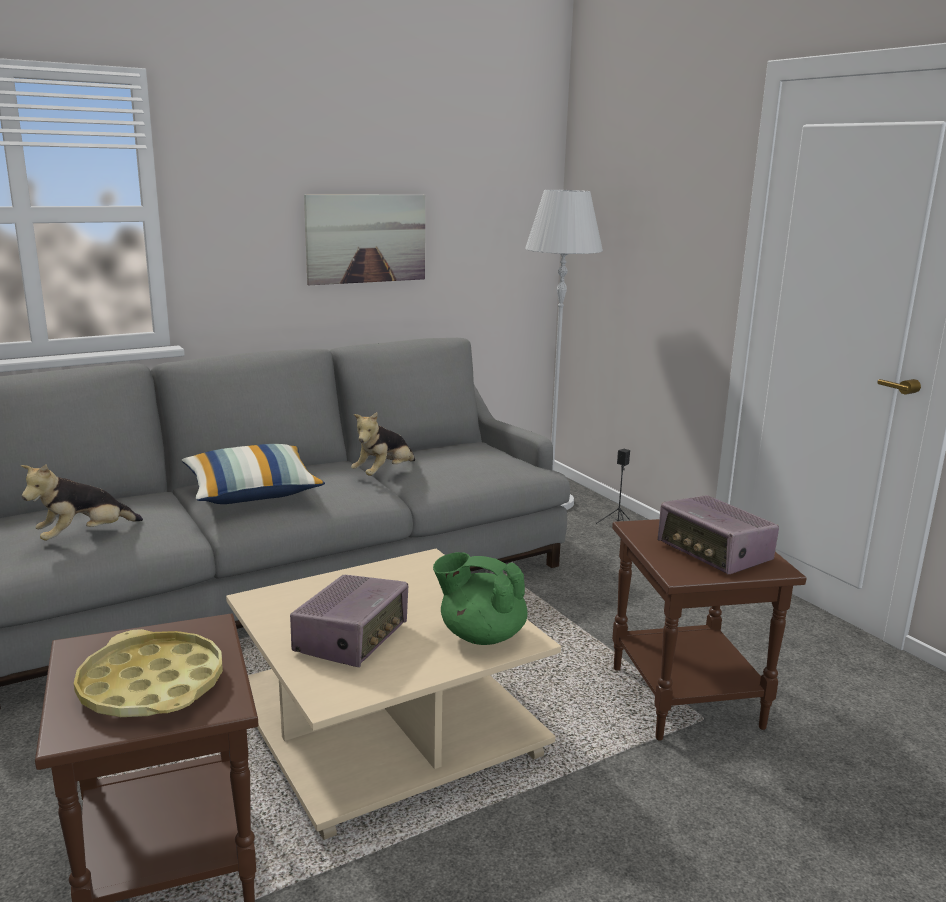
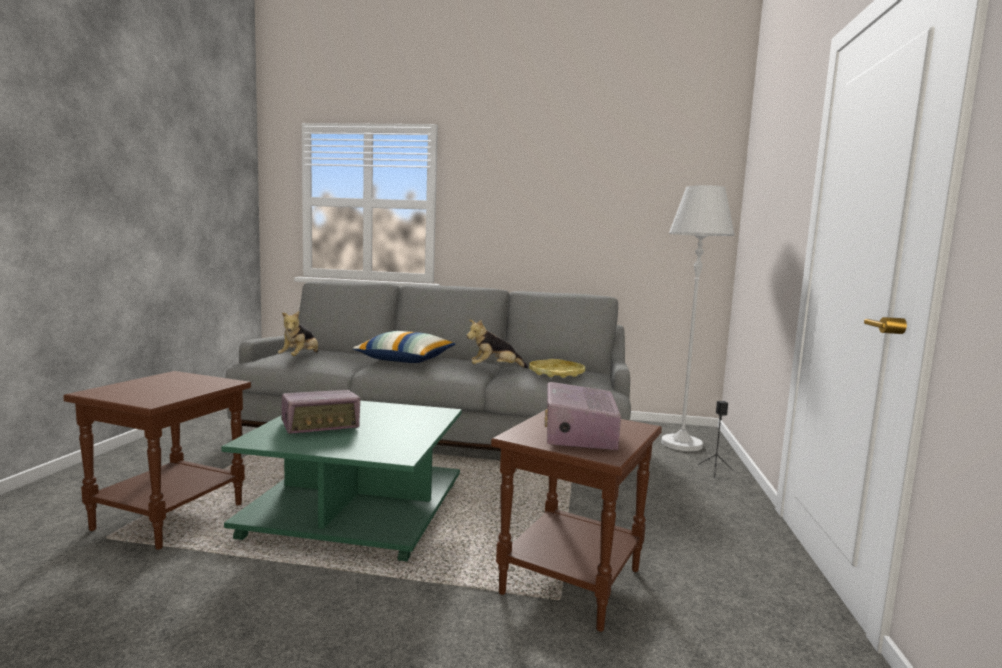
camera: 40 degrees right, 10 degrees down
plush toy [21,464,143,541] -> plush toy turned 75 degrees counterclockwise [278,311,318,356]
yellow tray [74,629,223,717] -> yellow tray moved to [529,359,585,378]
beige coffee table [226,549,561,840] -> green coffee table [221,401,462,562]
picture [304,194,425,285] -> none
green teapot [433,552,527,645] -> none

